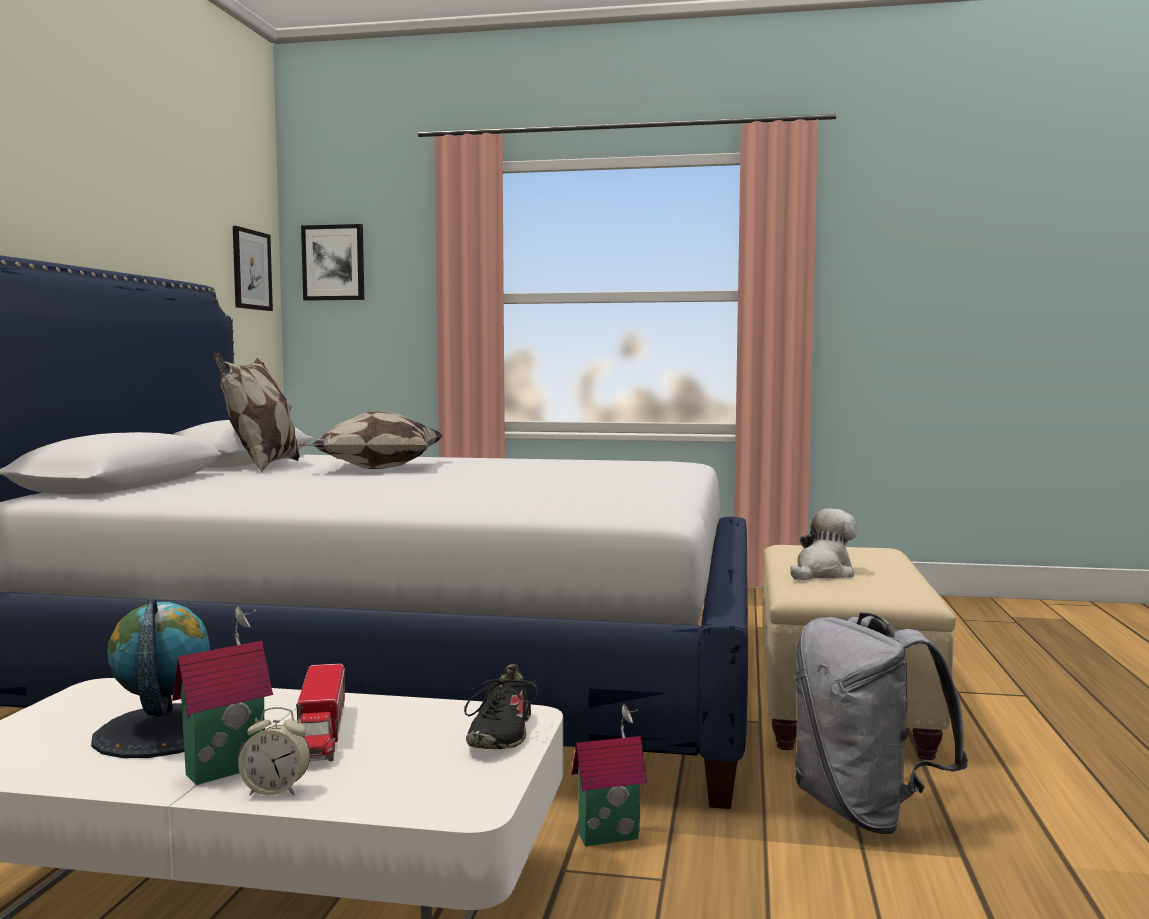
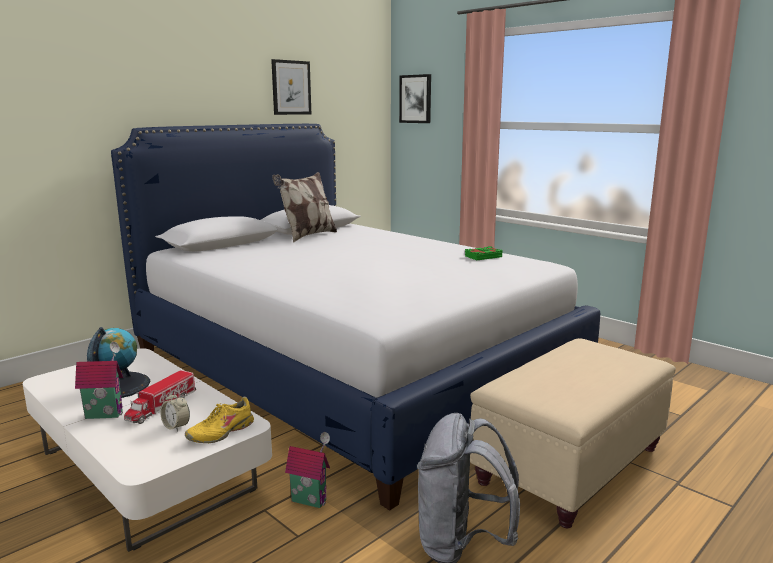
camera: 35 degrees right, 10 degrees up
picture [233,226,273,311] -> picture moved to [271,59,311,115]
alarm clock [238,707,310,795] -> alarm clock moved to [160,390,190,432]
pillow [300,411,443,469] -> none
black shoe [464,664,538,749] -> yellow shoe [185,396,254,443]
plush toy [790,509,857,580] -> none
none -> green book [465,246,502,260]

